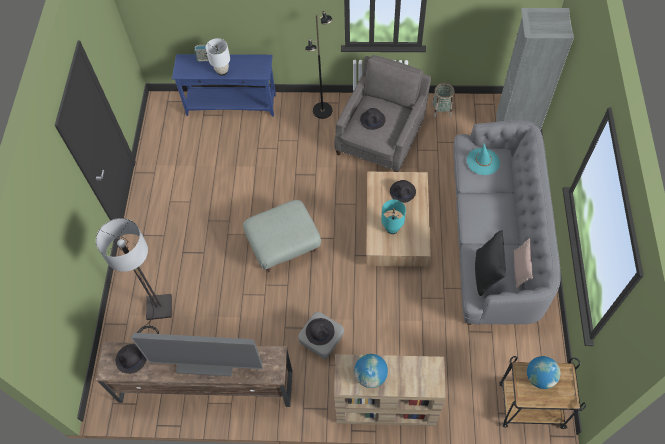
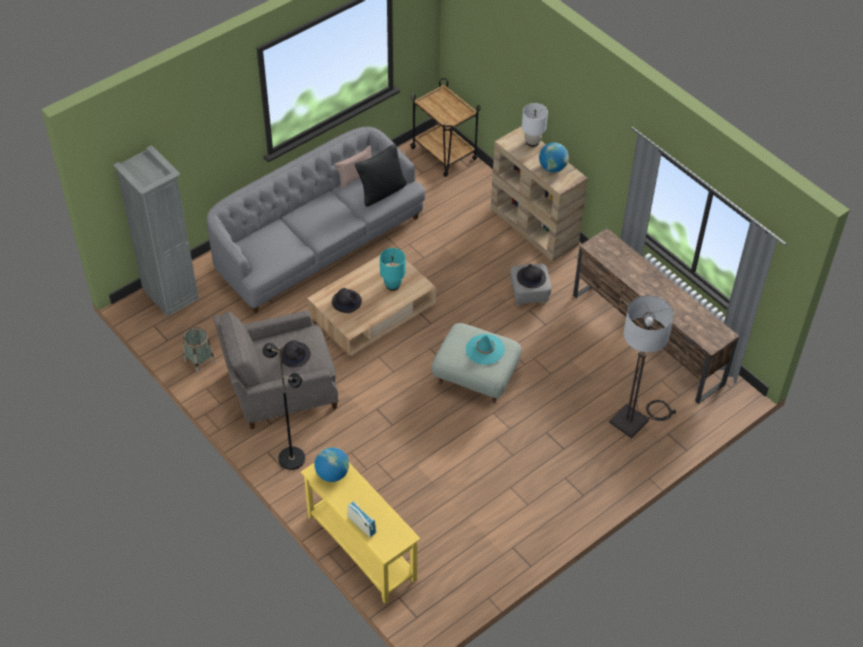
camera: 135 degrees left, 10 degrees down
black hat [116,344,147,374] -> none
television [131,333,263,376] -> none
blue console table [172,54,276,117] -> yellow console table [301,463,421,604]
white table lamp [206,38,230,76] -> white table lamp moved to [522,103,548,147]
turquoise hat [467,144,500,175] -> turquoise hat moved to [466,334,505,365]
globe [527,356,560,389] -> globe moved to [314,447,349,482]

